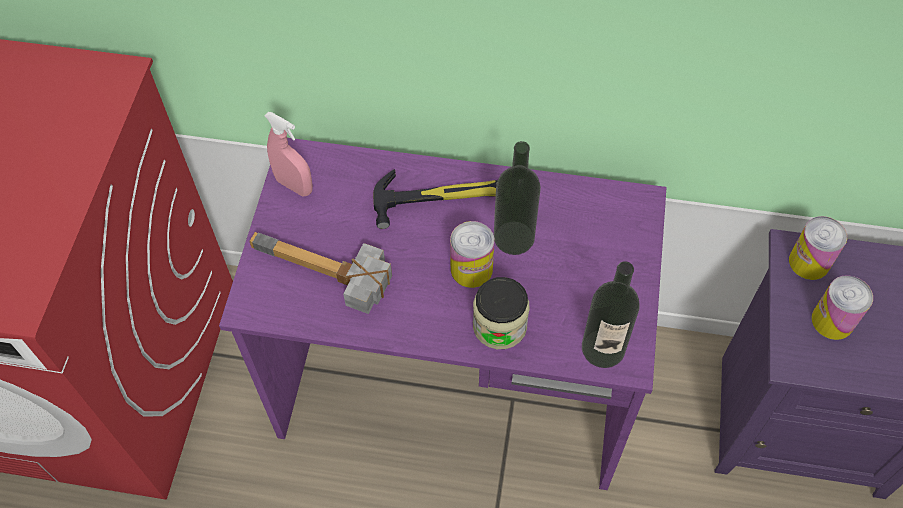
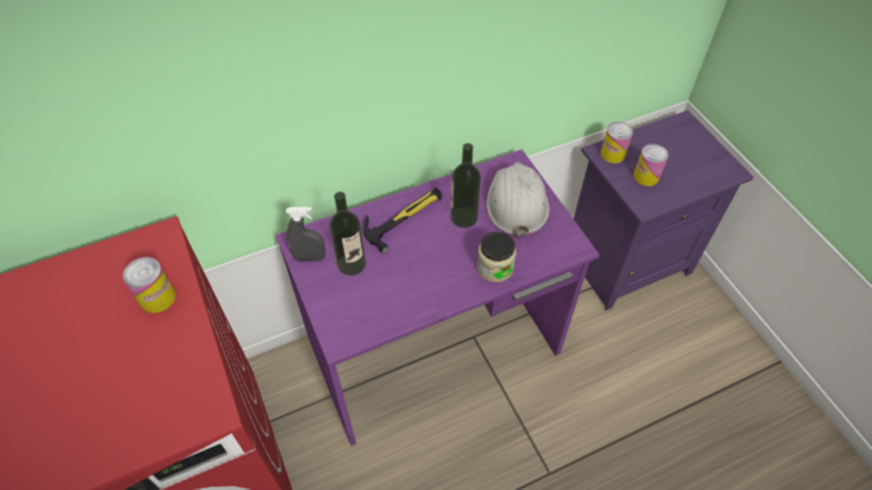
camera: 35 degrees left, 5 degrees down
hammer [249,232,392,314] -> none
pink spray bottle [264,112,313,196] -> grey spray bottle [286,207,325,261]
can [450,221,494,288] -> can moved to [123,257,176,313]
bottle [582,261,640,368] -> bottle moved to [329,192,366,275]
none -> white hard hat [487,162,550,239]

